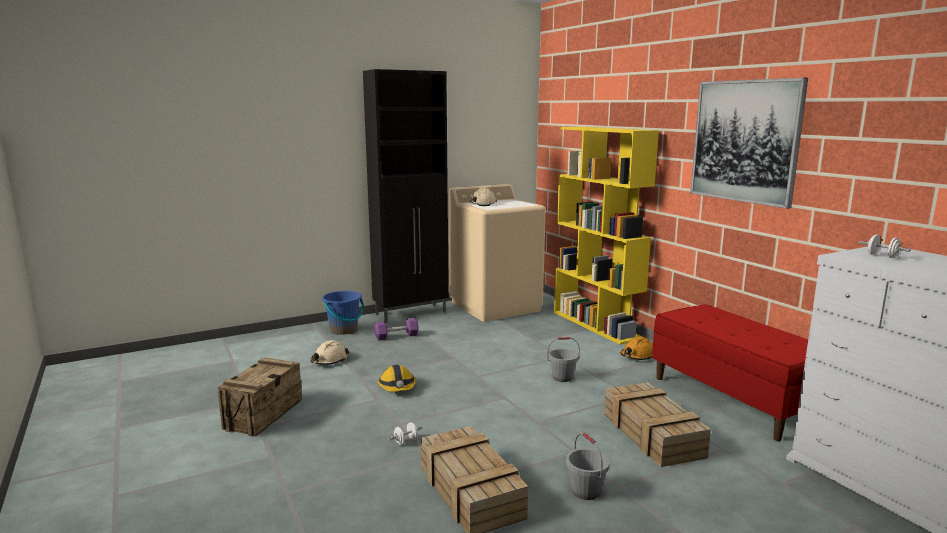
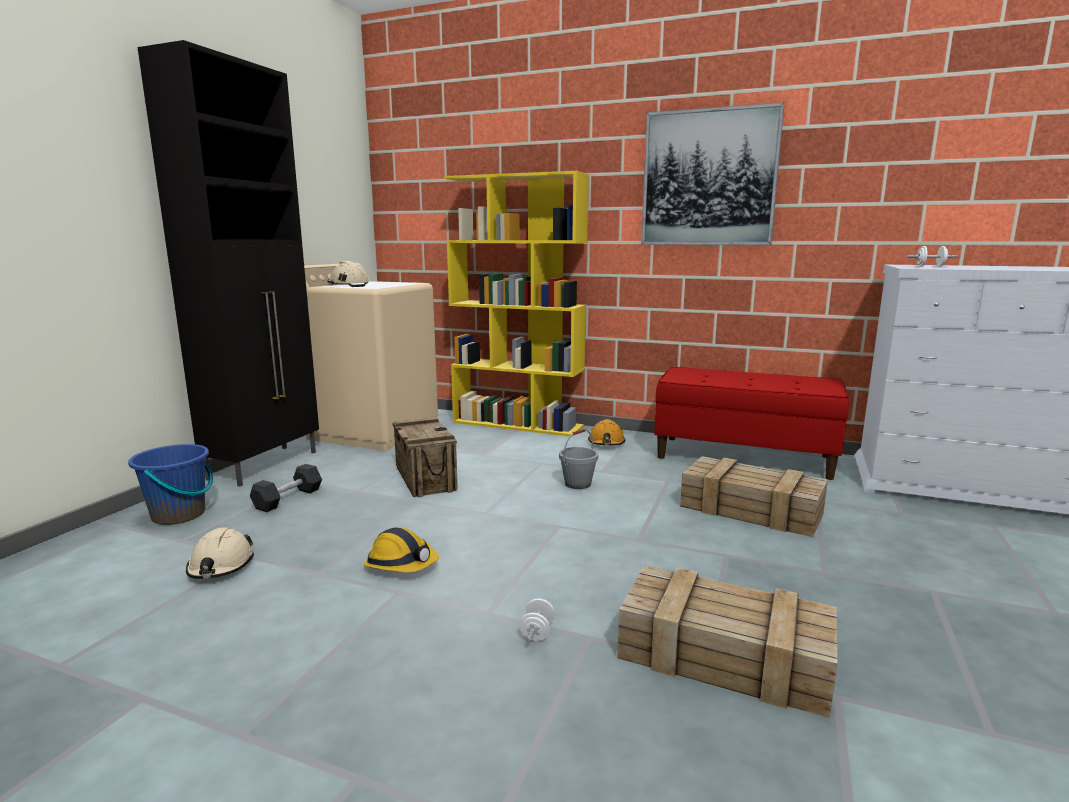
camera: 40 degrees left, 0 degrees up
crate [218,358,302,436] -> crate moved to [392,417,458,497]
purple dumbbell [374,318,419,340] -> black dumbbell [250,464,322,512]
grey bucket [566,432,609,500] -> none

